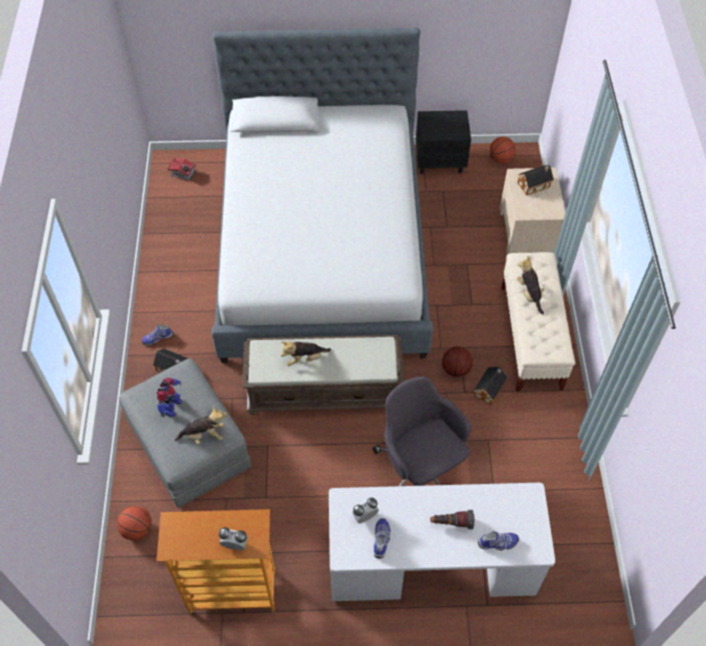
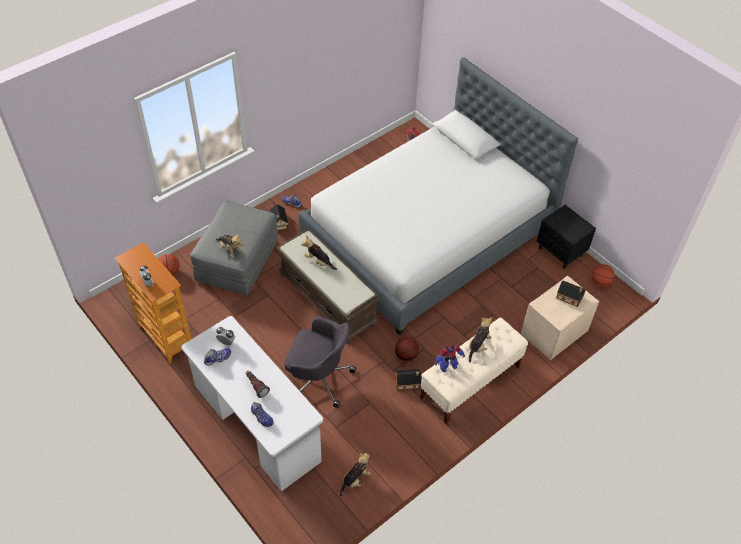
camera: 50 degrees right, 5 degrees down
toy robot [157,378,182,417] -> toy robot moved to [435,344,465,372]
grey office chair [373,377,471,486] -> grey office chair turned 90 degrees clockwise [284,316,356,408]
none -> plush toy [340,453,371,496]

